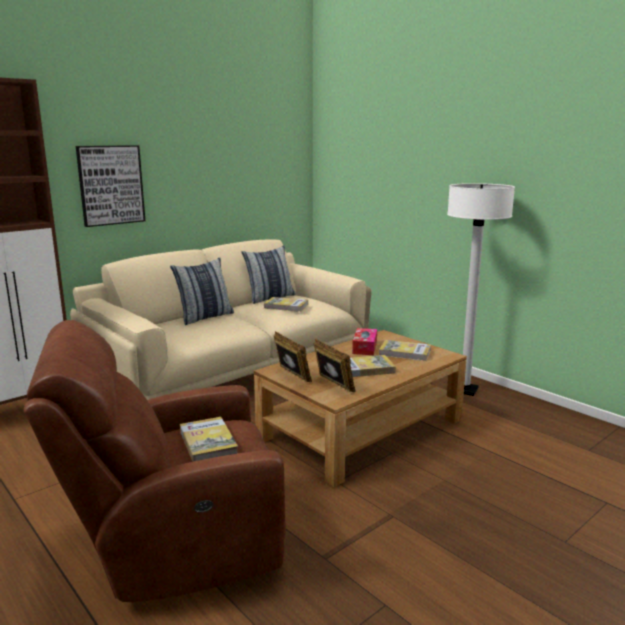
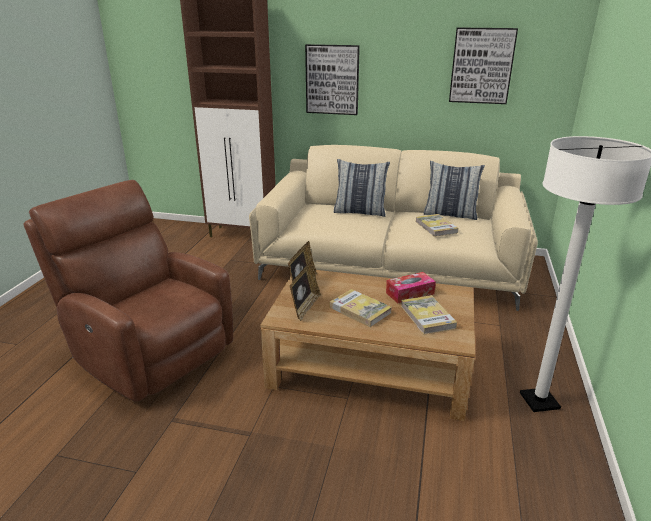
camera: 55 degrees right, 10 degrees up
book [180,417,238,462] -> none
none -> picture [449,27,518,104]

